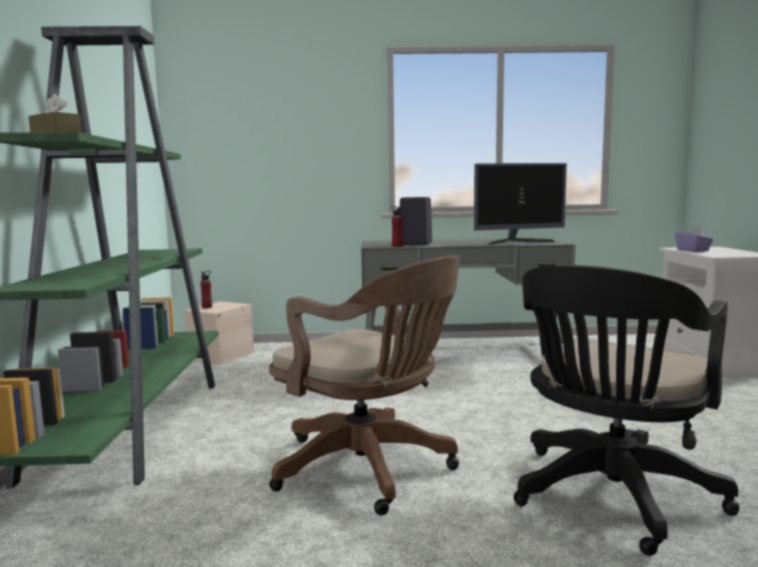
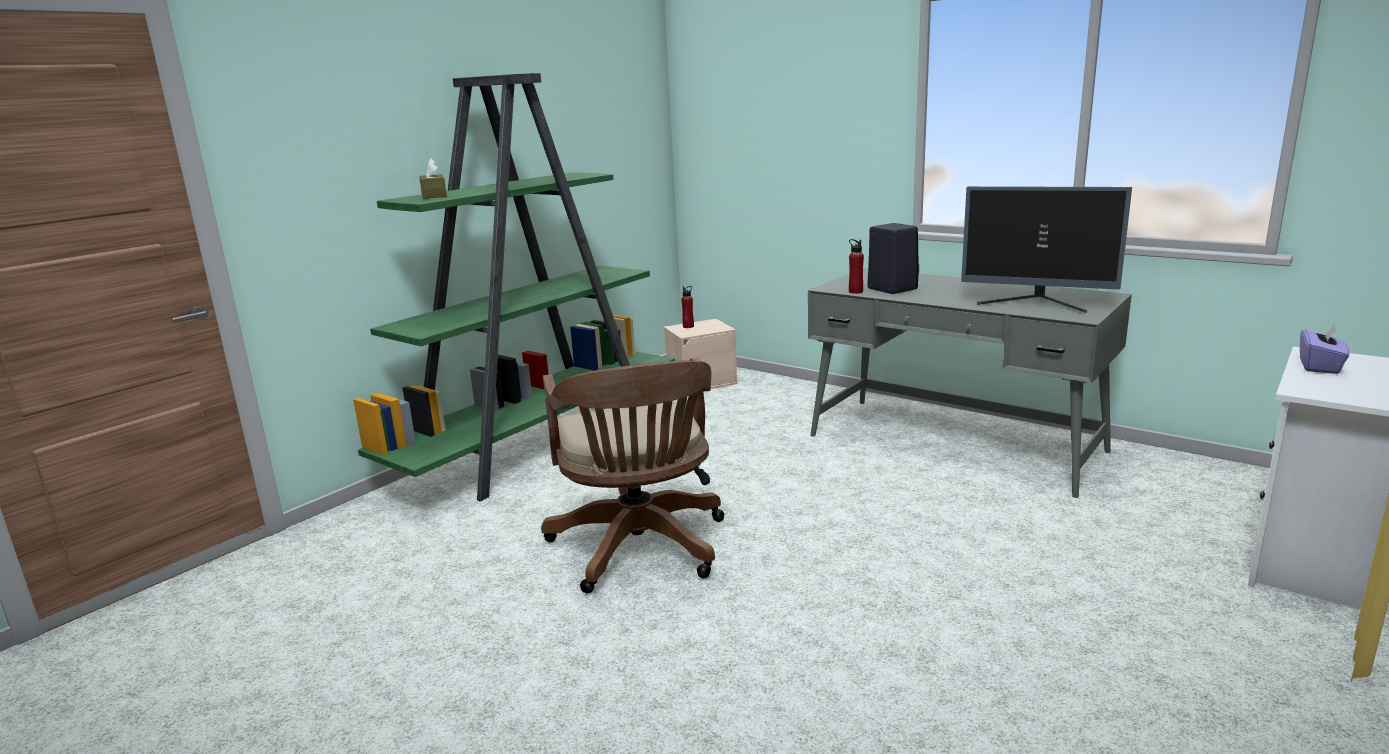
camera: 40 degrees right, 10 degrees up
black office chair [514,265,740,556] -> none

